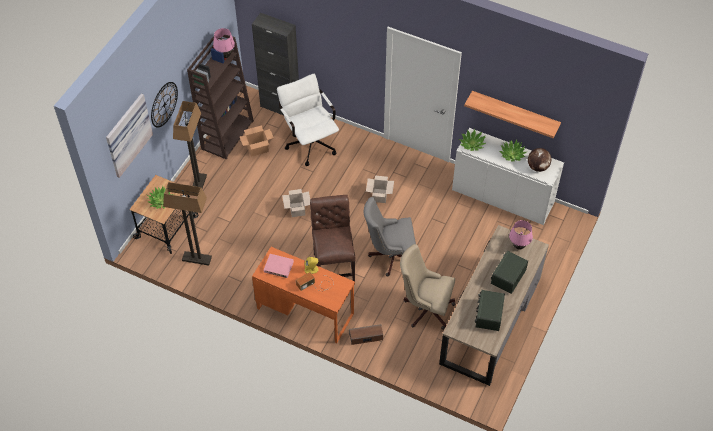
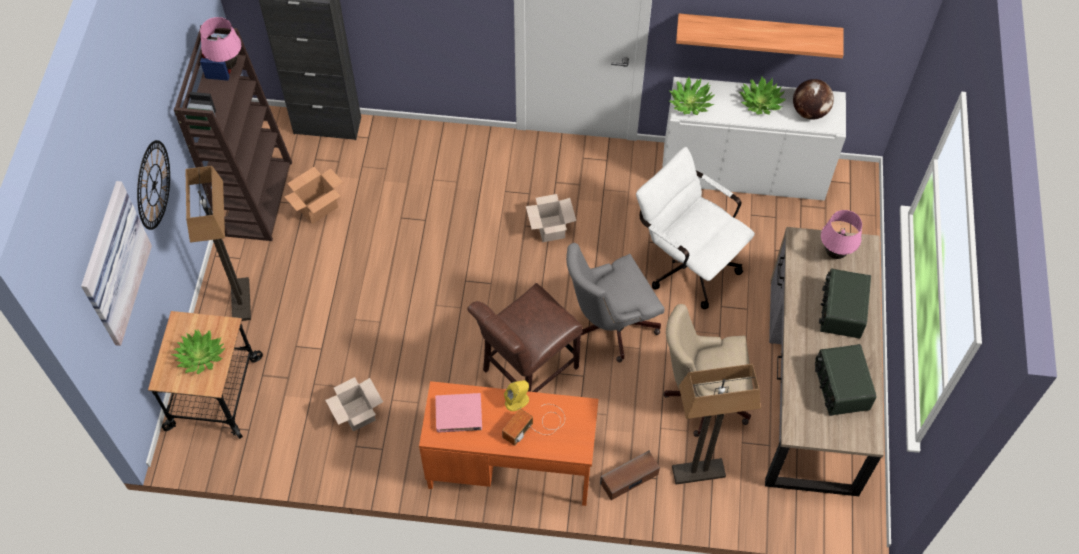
camera: 20 degrees left, 5 degrees up
floor lamp [163,182,212,266] -> floor lamp moved to [672,364,761,484]
white office chair [277,74,339,166] -> white office chair moved to [636,147,755,309]
cardboard box [282,189,310,217] -> cardboard box moved to [325,377,383,431]
brown chair [310,195,356,285] -> brown chair turned 105 degrees counterclockwise [467,283,583,392]

